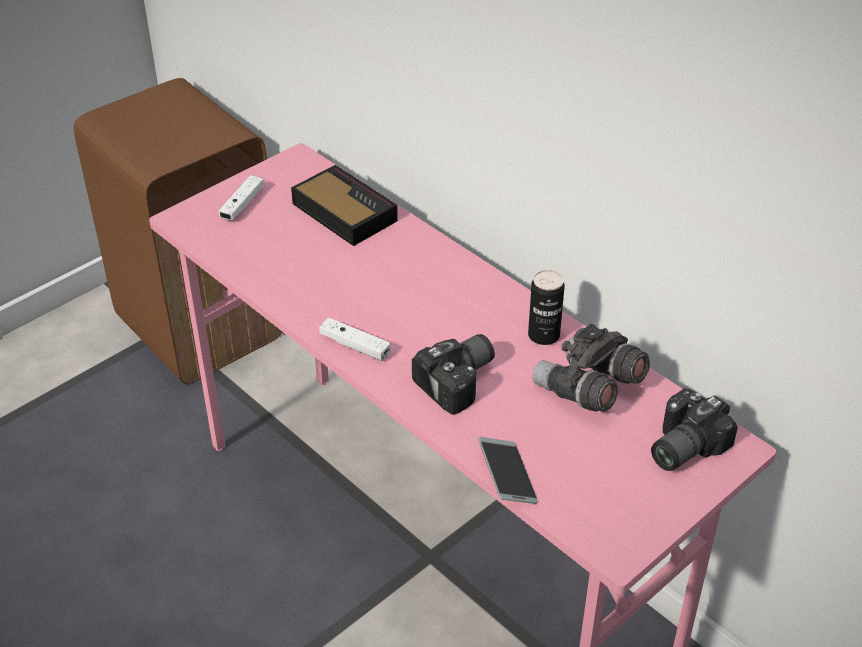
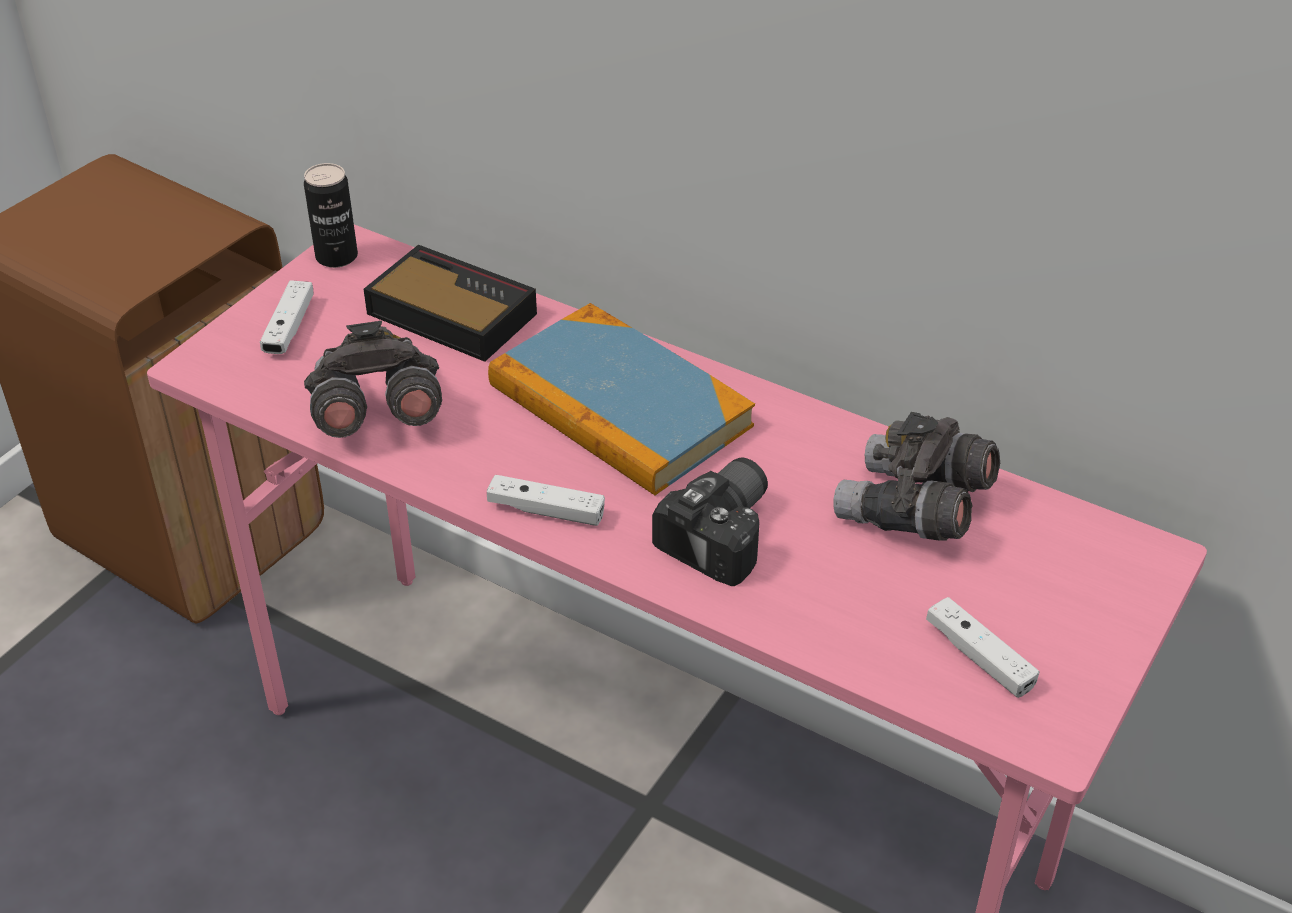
camera: 15 degrees left, 0 degrees up
phone [478,437,538,504] -> none
can [528,270,565,345] -> can moved to [304,163,358,268]
camera [651,388,738,471] -> none
none -> grey binoculars [304,321,442,438]
none -> book [488,303,755,495]
none -> white game controller [926,597,1039,698]

